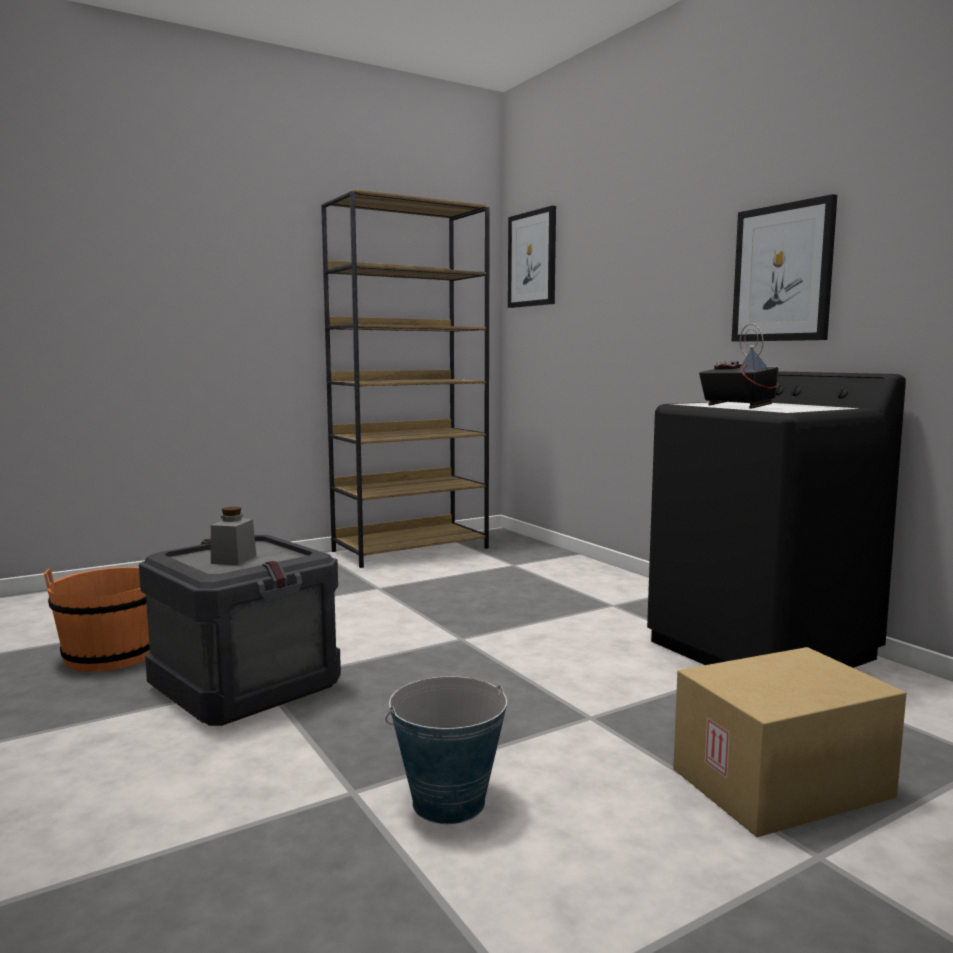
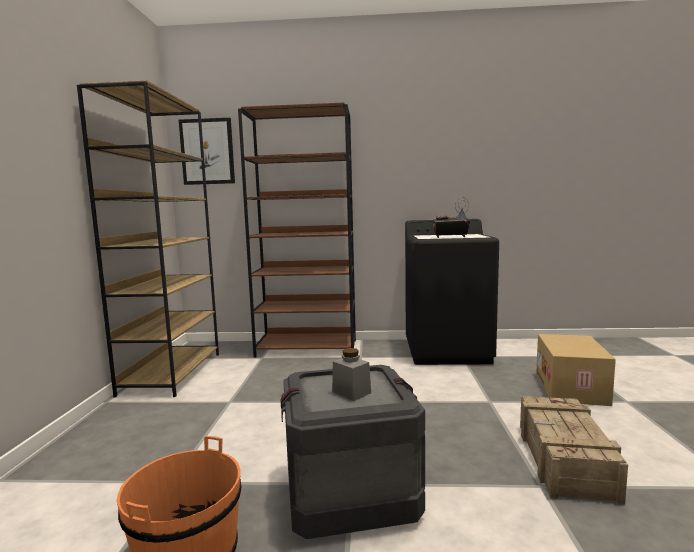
camera: 55 degrees left, 0 degrees up
bucket [385,676,507,824] -> crate [520,396,628,505]
picture [731,194,837,342] -> none
none -> brown bookcase [238,102,356,357]

